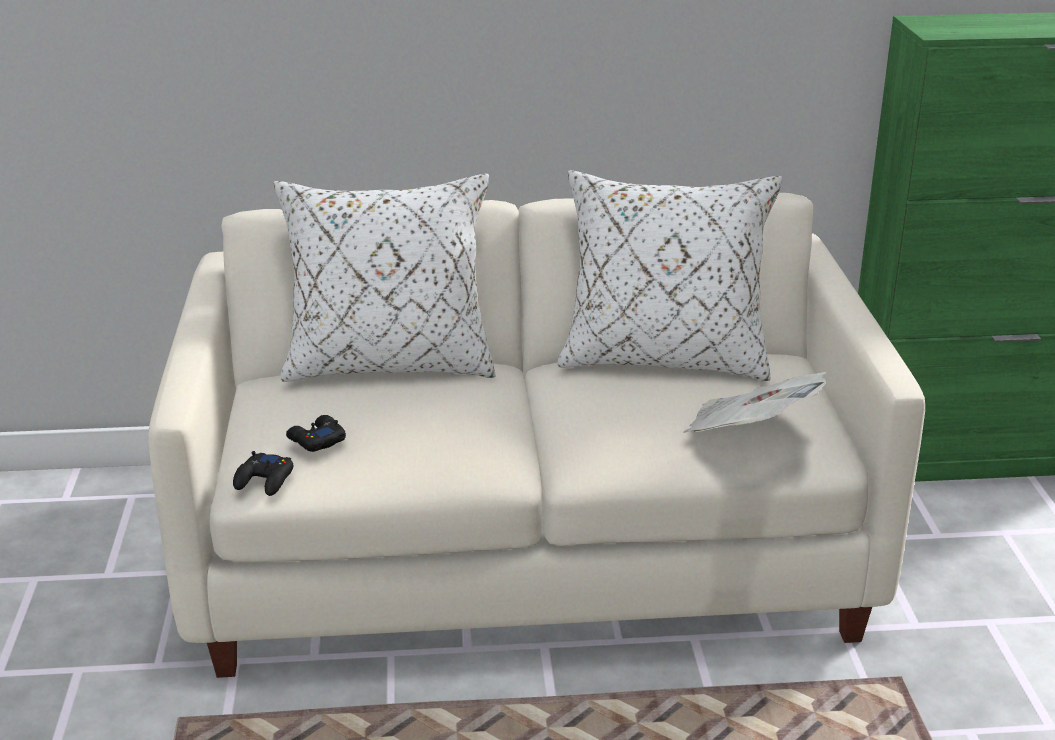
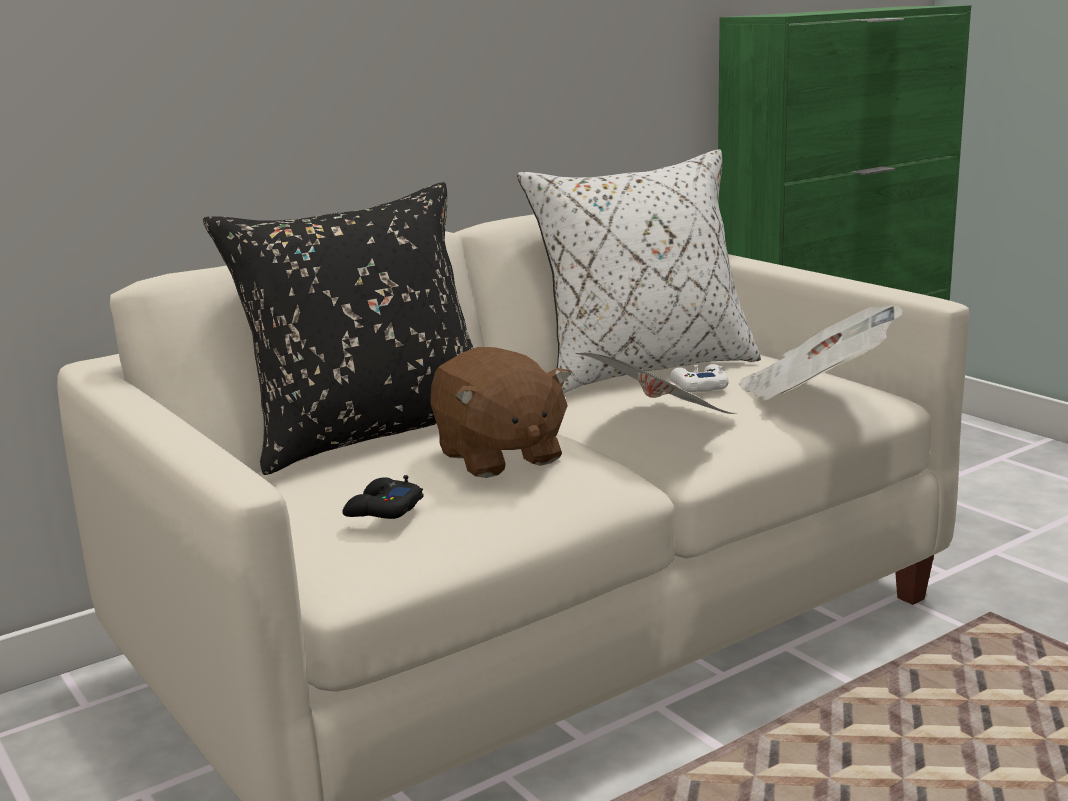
camera: 30 degrees left, 10 degrees down
black game controller [233,451,293,496] -> none
white pillow [273,174,496,382] -> black pillow [203,182,473,475]
none -> brown plush toy [430,347,571,478]
none -> newspaper [575,352,738,414]
none -> white game controller [670,364,729,392]

